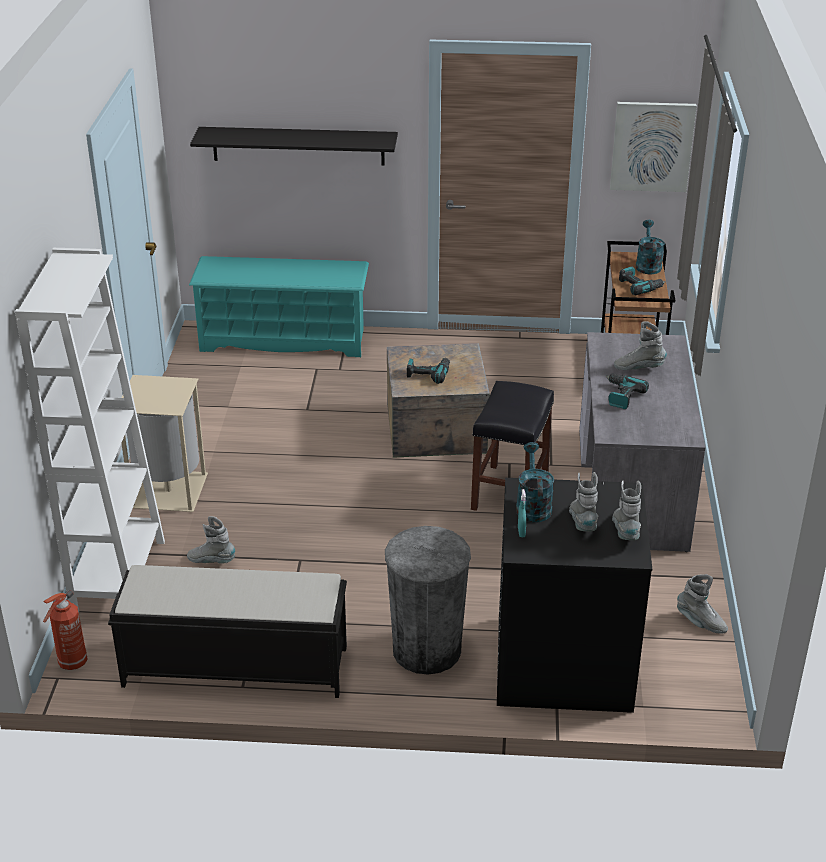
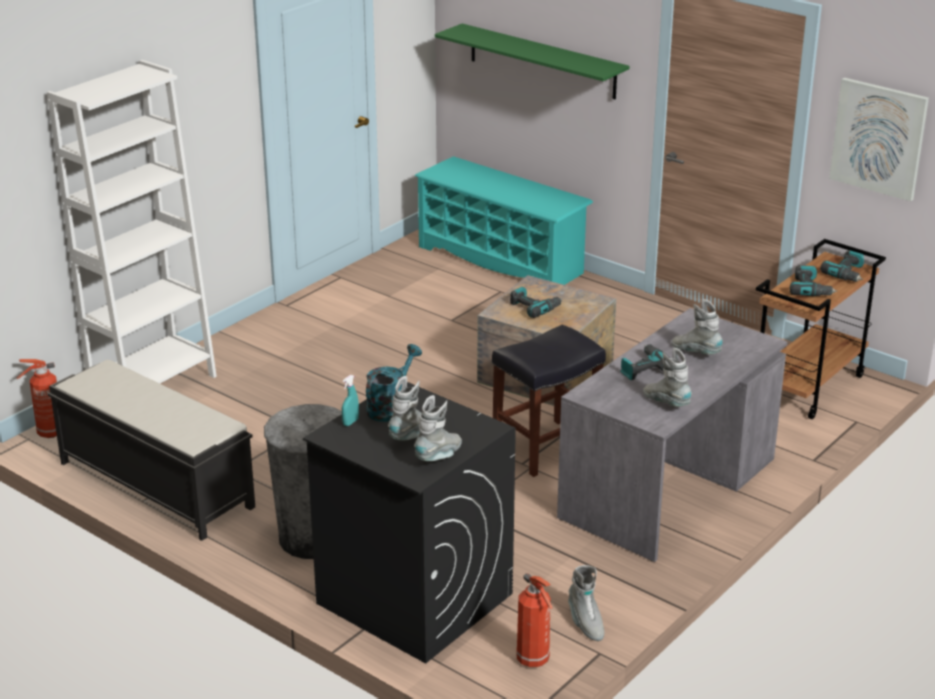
camera: 35 degrees right, 5 degrees down
beige trash can [121,375,208,512] -> none
grey boot [187,516,235,564] -> grey boot moved to [643,348,692,407]
black shelf [190,127,398,165] -> green shelf [435,24,630,99]
turquoise watering can [636,220,665,274] -> power drill [820,250,864,282]
none -> fire extinguisher [516,573,553,667]

